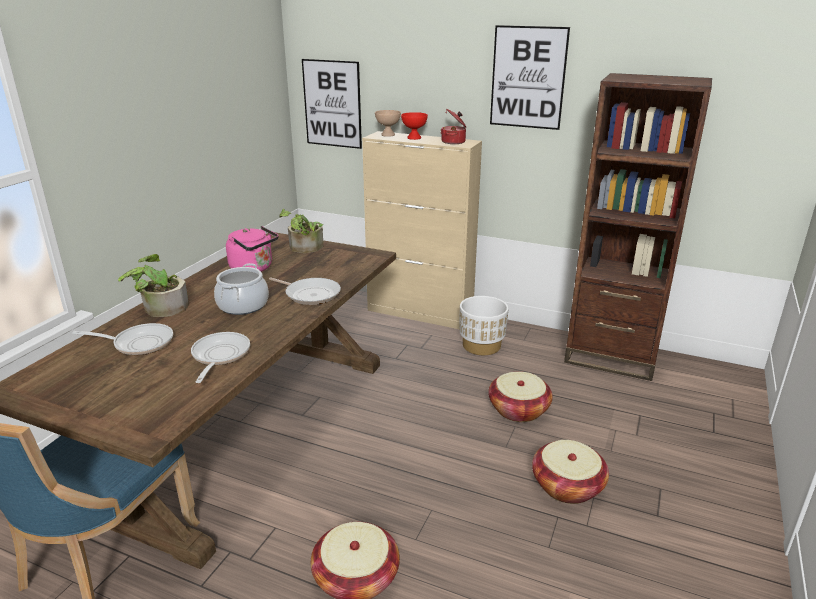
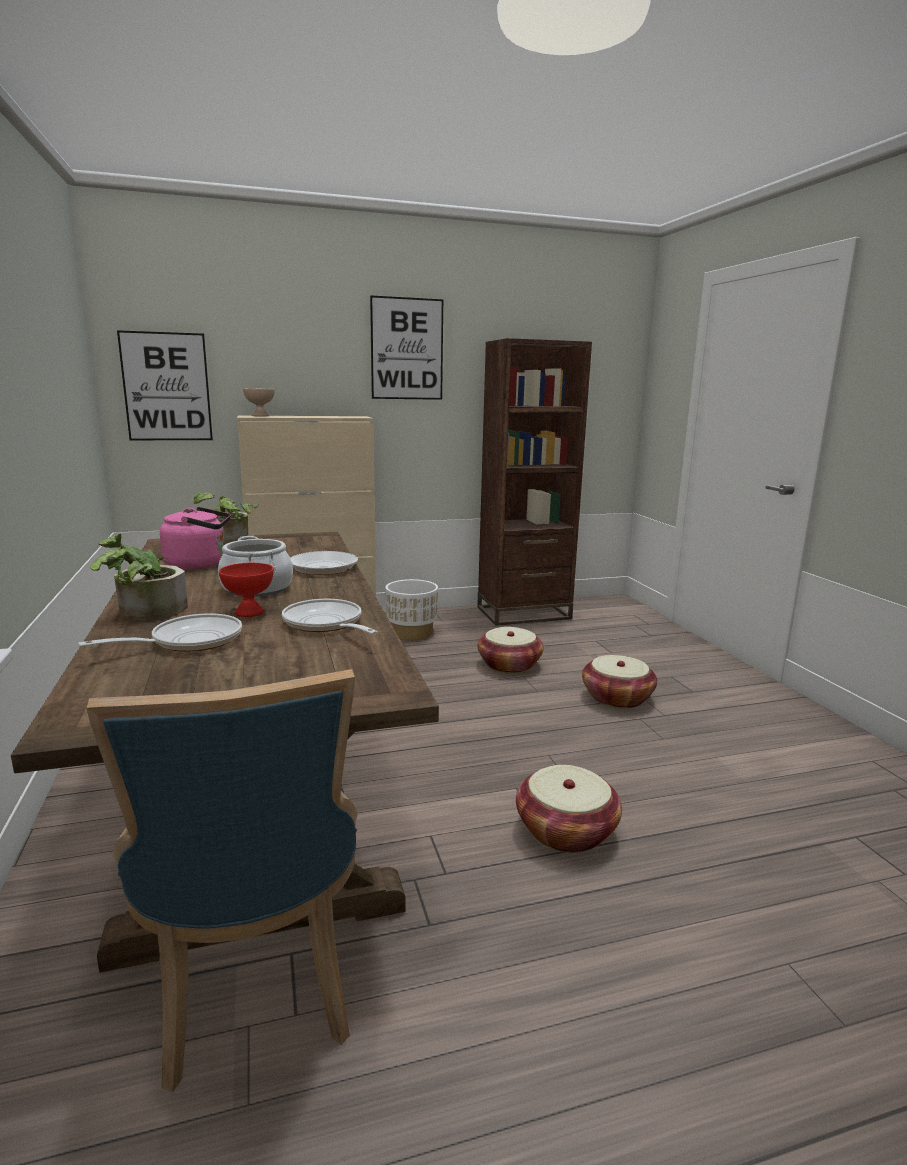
camera: 40 degrees left, 10 degrees down
red bowl [401,112,428,140] -> red bowl moved to [219,563,274,617]
cooking pot [441,109,466,144] -> none

